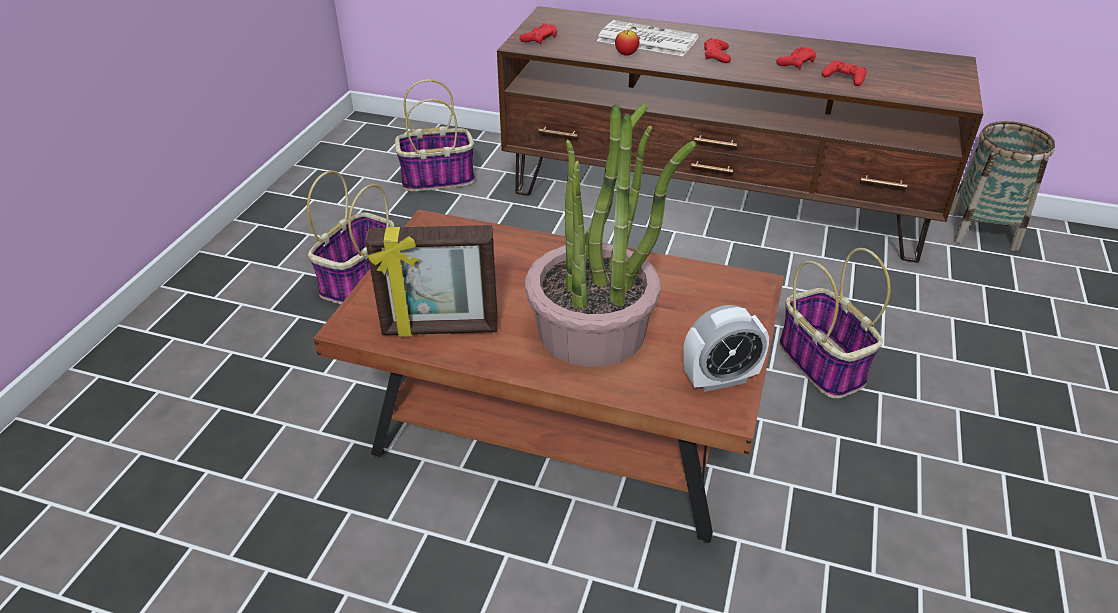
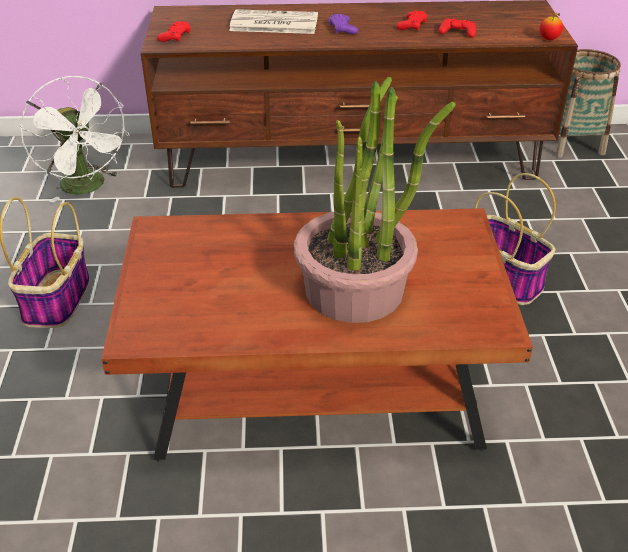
camera: 20 degrees left, 0 degrees up
picture frame [365,225,498,337] -> none
basket [395,79,475,191] -> white fan [20,76,130,203]
apple [615,26,640,56] -> apple moved to [540,13,563,40]
alarm clock [683,305,769,392] -> none
red game controller [704,38,731,63] -> purple game controller [329,14,358,34]

